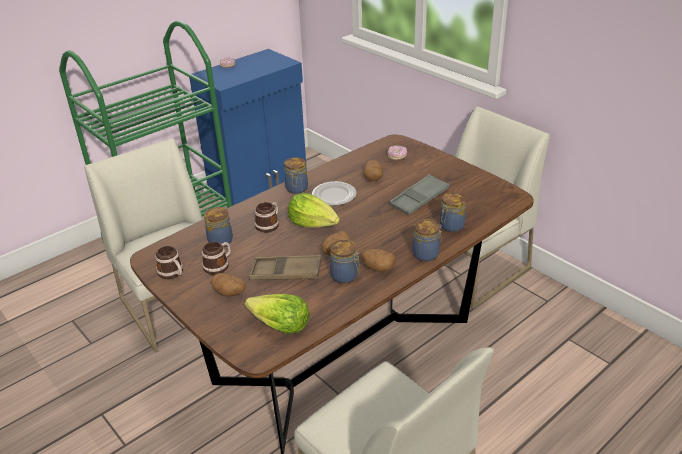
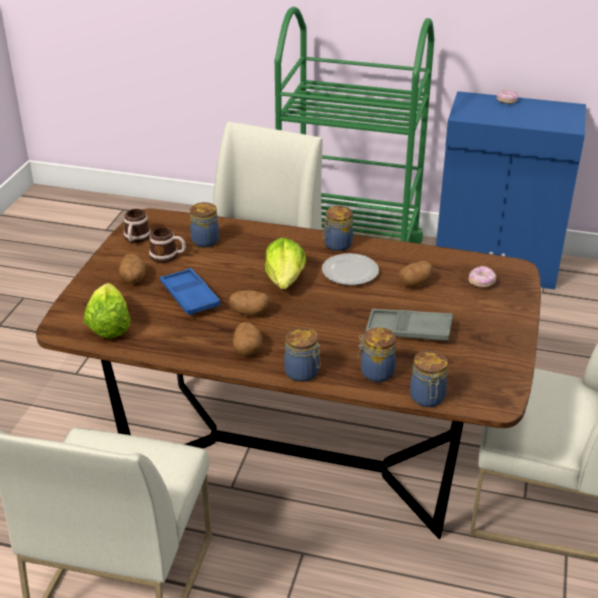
camera: 55 degrees right, 0 degrees up
brown tray [249,255,322,280] -> blue tray [160,268,221,315]
mug [255,202,279,233] -> none
jar [330,240,360,284] -> jar moved to [410,350,448,407]

